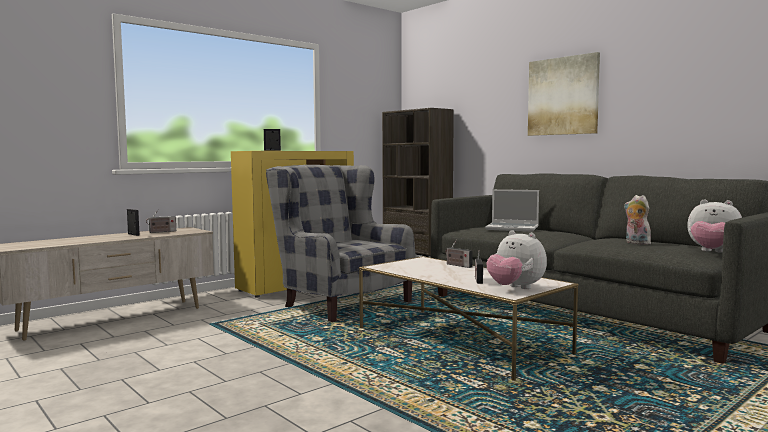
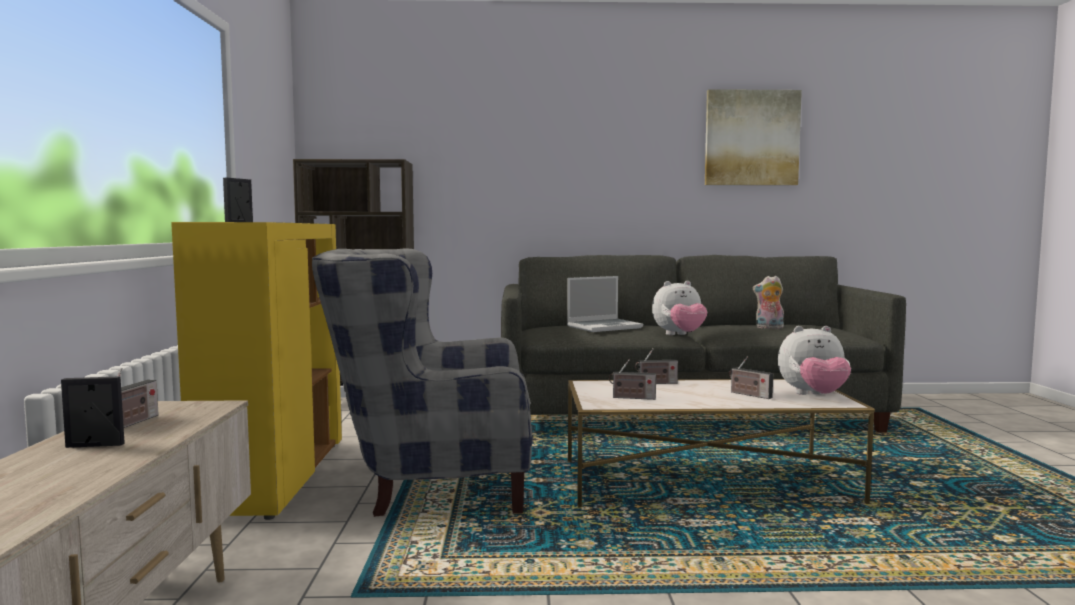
camera: 50 degrees left, 0 degrees up
picture [528,52,600,136] -> picture moved to [705,89,802,185]
plush toy [687,199,742,253] -> plush toy moved to [652,281,707,335]
none -> radio [609,360,656,400]

